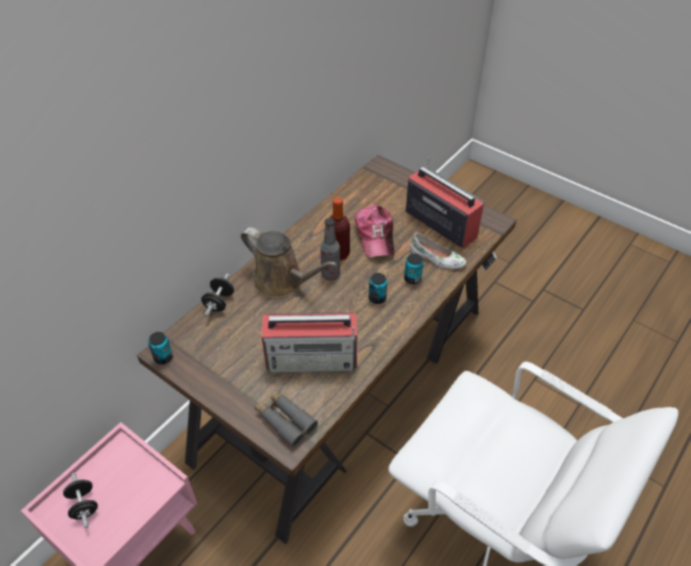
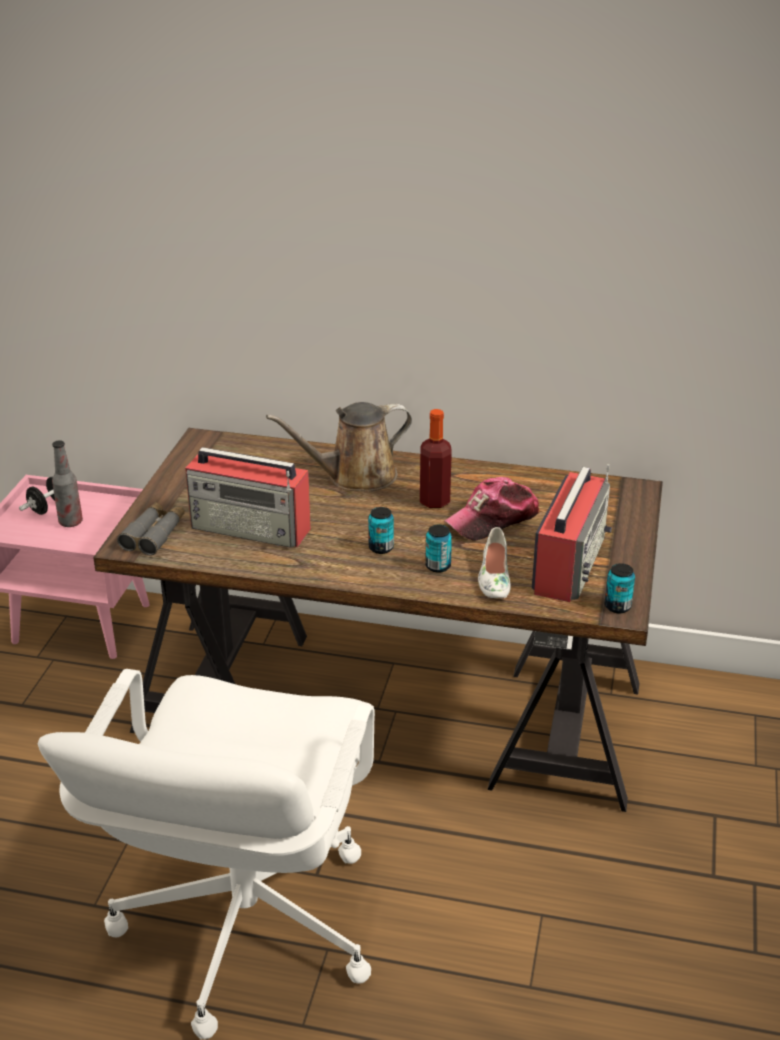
camera: 65 degrees right, 15 degrees down
can [148,332,173,364] -> can moved to [605,563,635,613]
black dumbbell [201,274,234,316] -> none
brown watering can [241,227,337,298] -> brown watering can turned 60 degrees clockwise [266,402,412,491]
radio [261,313,357,373] -> radio turned 45 degrees counterclockwise [185,447,311,548]
bottle [320,218,340,280] -> bottle moved to [52,440,83,527]

